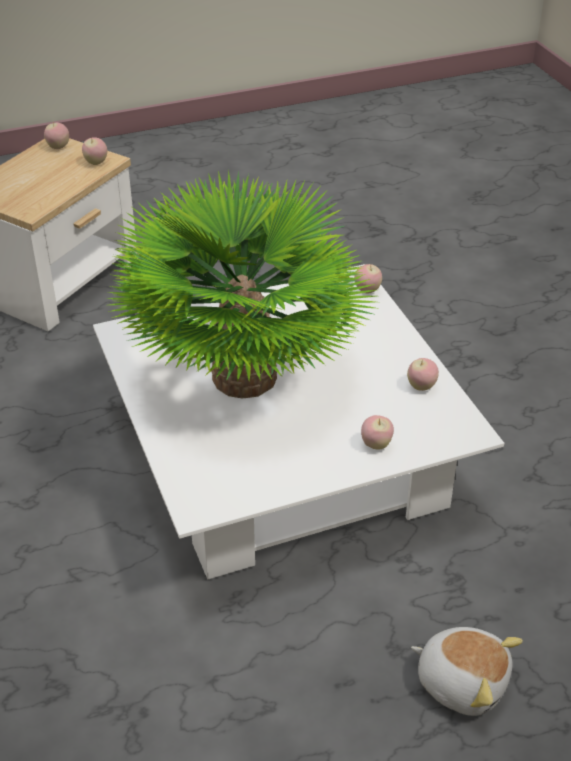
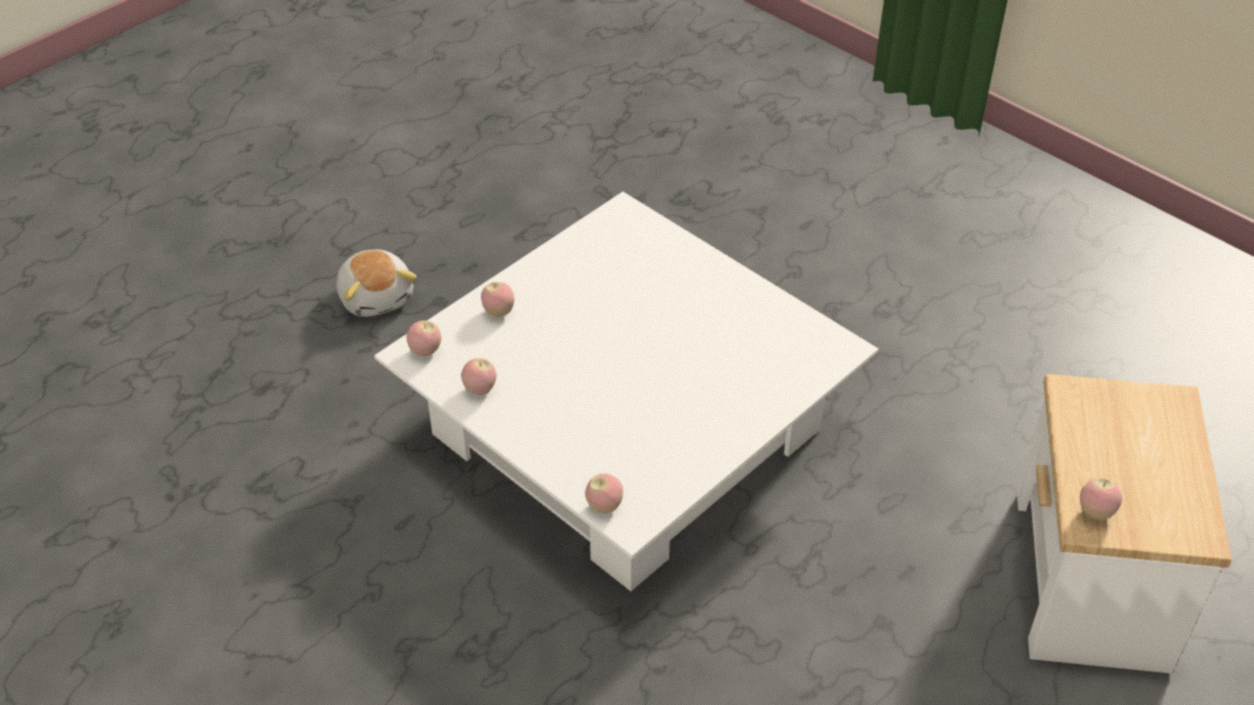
camera: 155 degrees right, 5 degrees up
apple [44,123,69,149] -> apple moved to [406,320,441,356]
potted plant [106,171,376,399] -> none
plush toy [411,627,523,716] -> plush toy turned 120 degrees counterclockwise [337,250,417,317]

